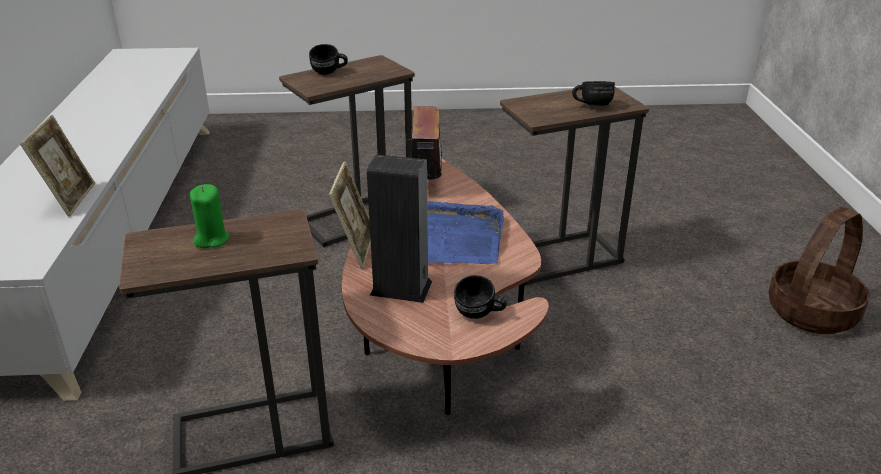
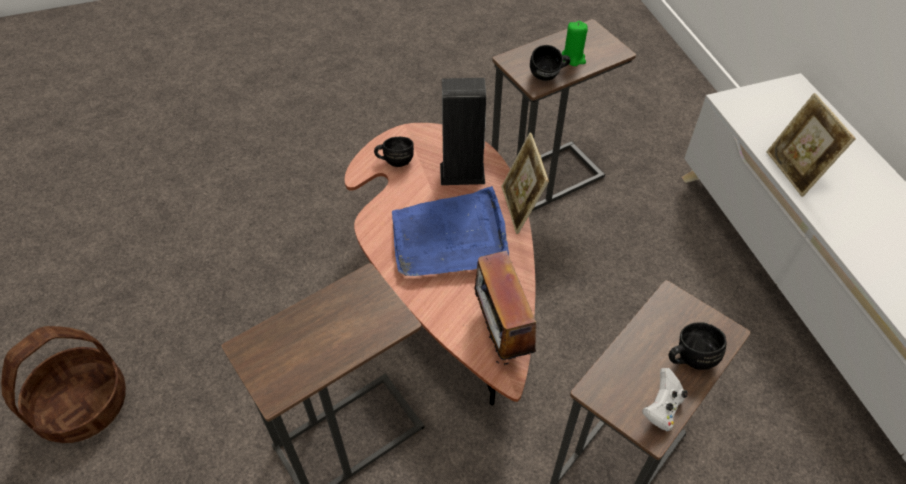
camera: 165 degrees right, 20 degrees up
black mug [572,81,615,106] -> black mug moved to [530,45,570,81]
none -> white game controller [642,368,688,431]

